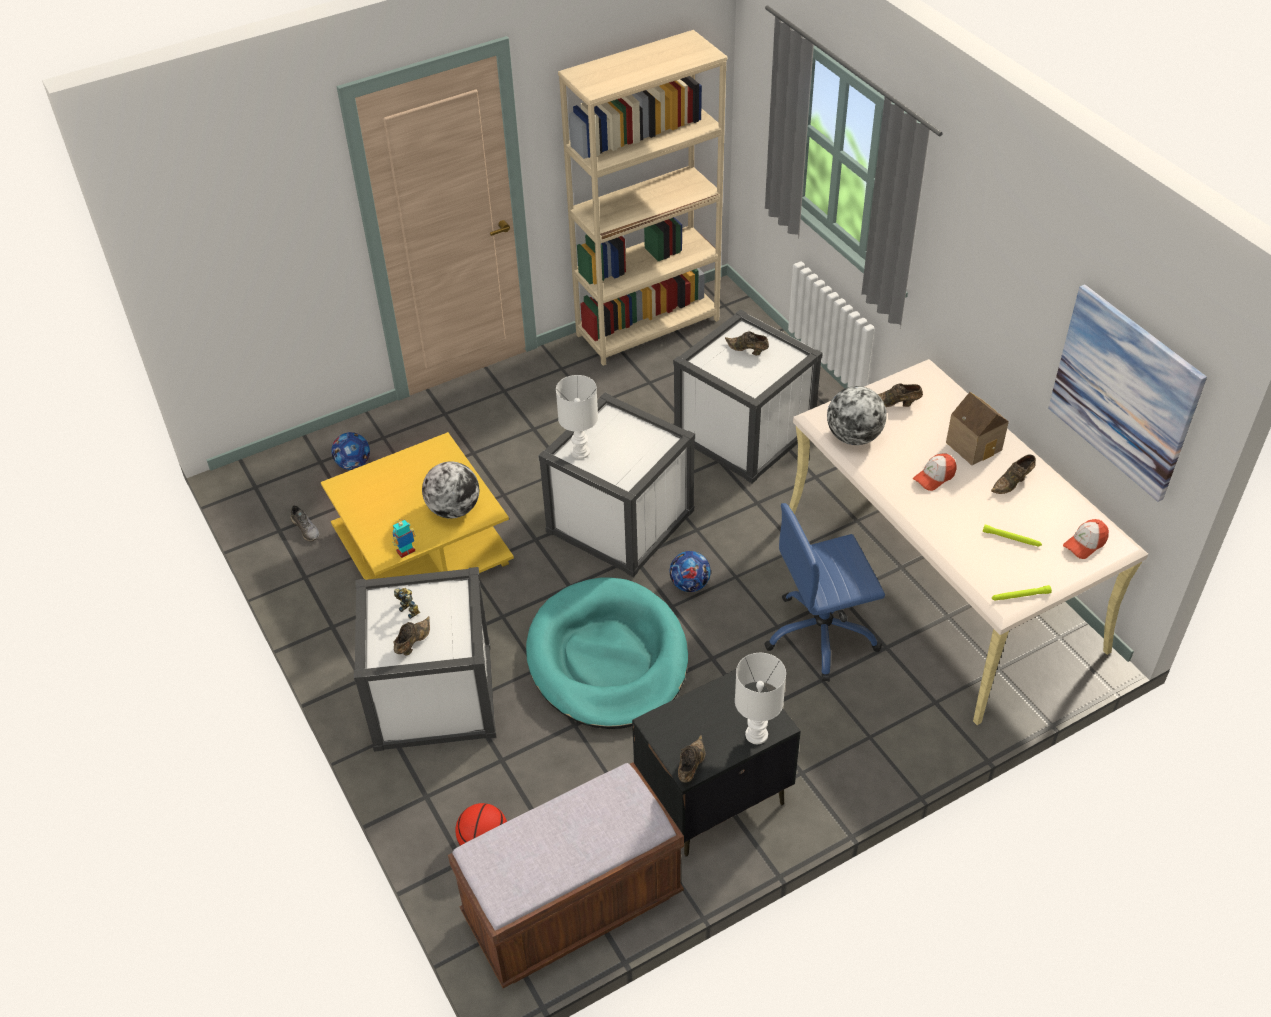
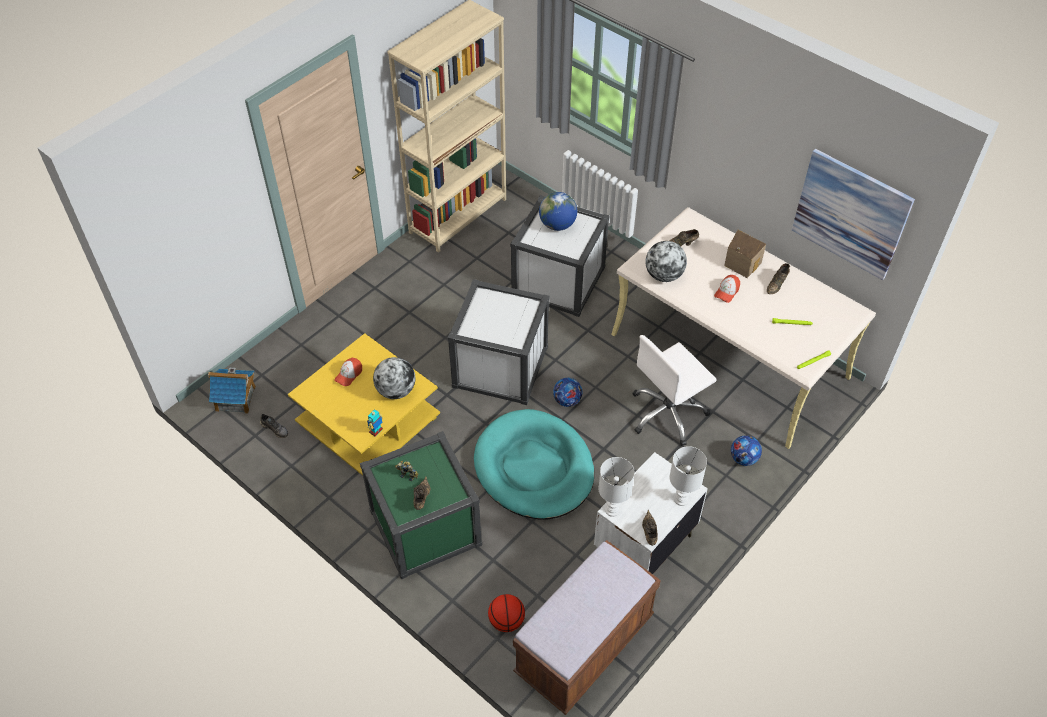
camera: 20 degrees left, 5 degrees up
football [331,432,370,470] -> football moved to [731,435,762,466]
white storage box [354,567,496,752] -> green storage box [360,431,482,580]
white table lamp [556,375,598,459] -> white table lamp moved to [598,457,635,517]
black nightstand [632,669,801,857] -> white nightstand [594,452,708,574]
brown shoe [725,331,769,355] -> globe [539,192,577,231]
blue office chair [764,503,885,682] -> white office chair [632,335,717,446]
cap [1063,519,1109,559] -> cap moved to [334,358,362,386]
none -> toy house [208,368,256,413]

